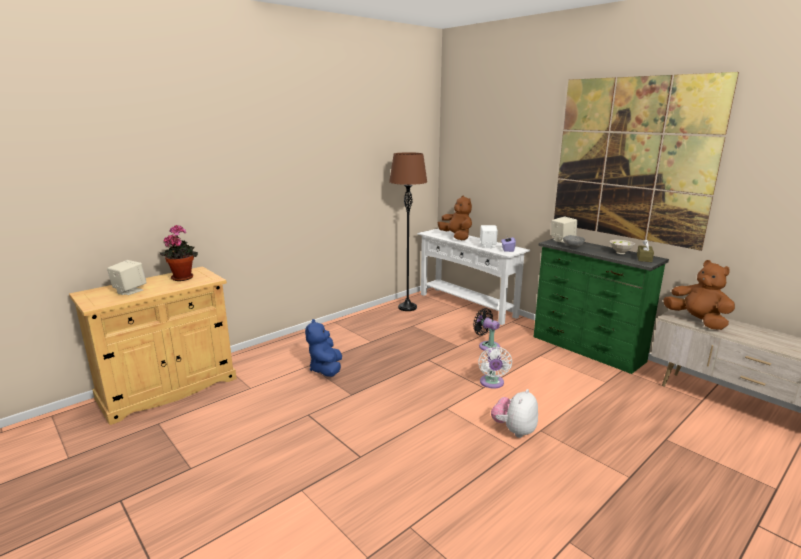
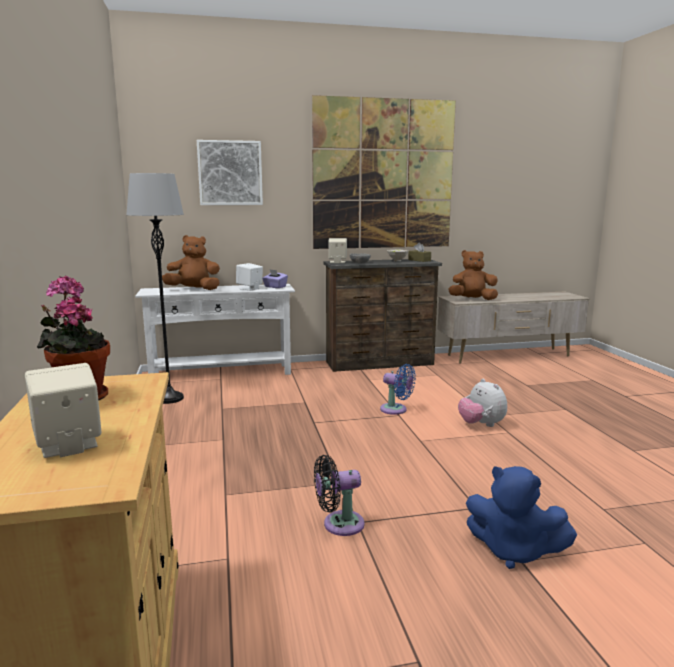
camera: 60 degrees left, 5 degrees down
blue plush toy [305,319,342,377] -> blue plush toy moved to [466,466,577,569]
brown floor lamp [389,152,427,311] -> grey floor lamp [127,173,184,404]
black fan [473,308,500,351] -> black fan moved to [314,455,365,536]
white fan [478,347,512,388] -> blue fan [380,364,416,415]
green dresser [534,238,669,374] -> brown dresser [324,259,442,372]
none -> picture [197,140,263,205]

